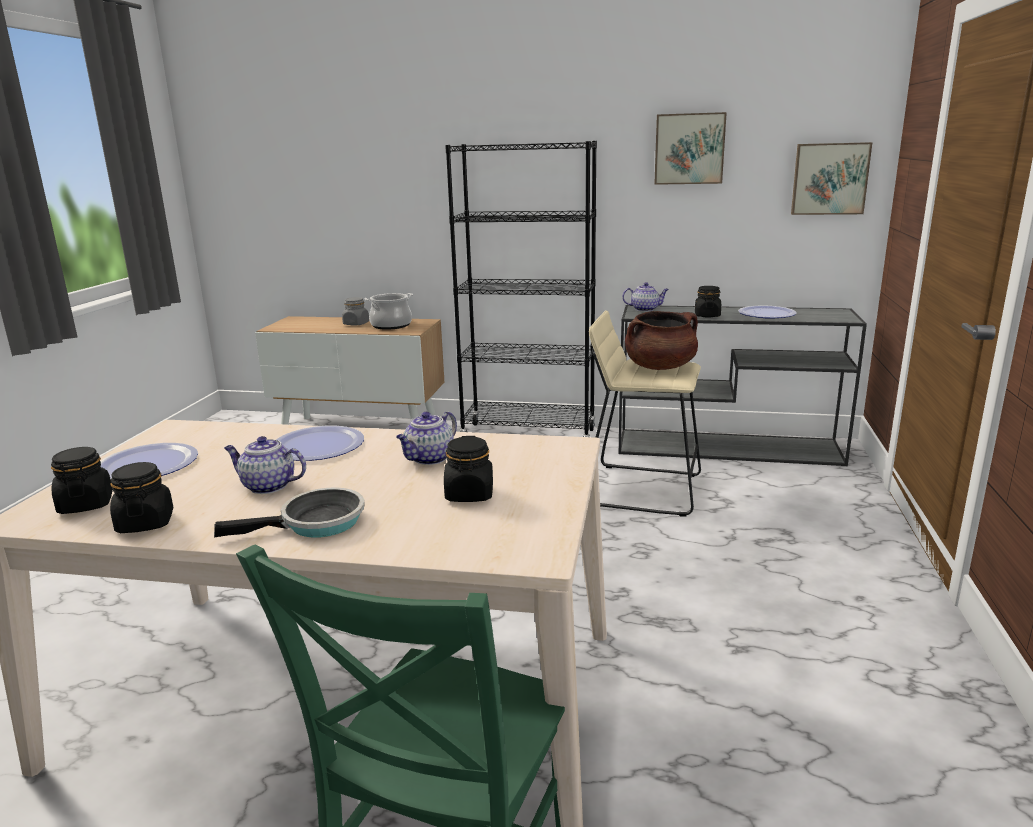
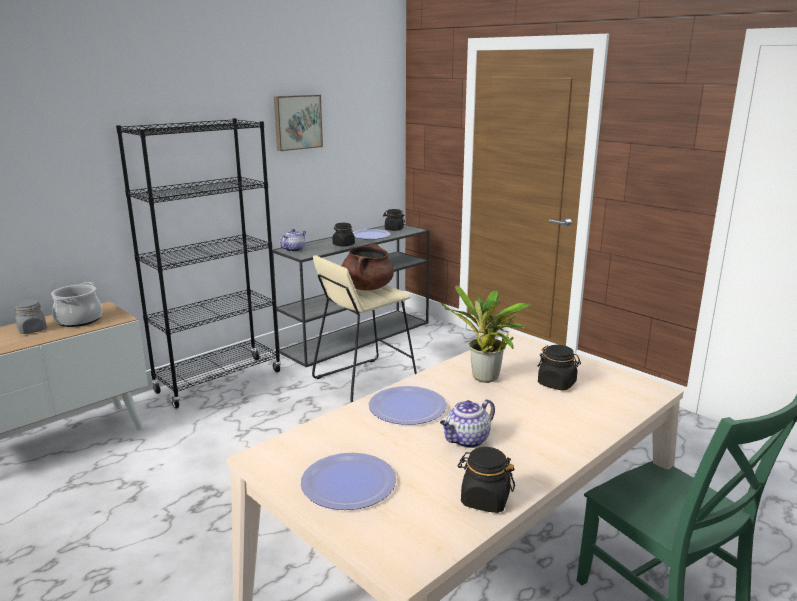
camera: 55 degrees left, 0 degrees up
black jar [51,447,113,514] -> black jar moved to [383,209,405,231]
frying pan [214,487,365,538] -> none
teapot [396,412,457,465] -> potted plant [439,286,533,383]
picture [791,142,873,215] -> none

